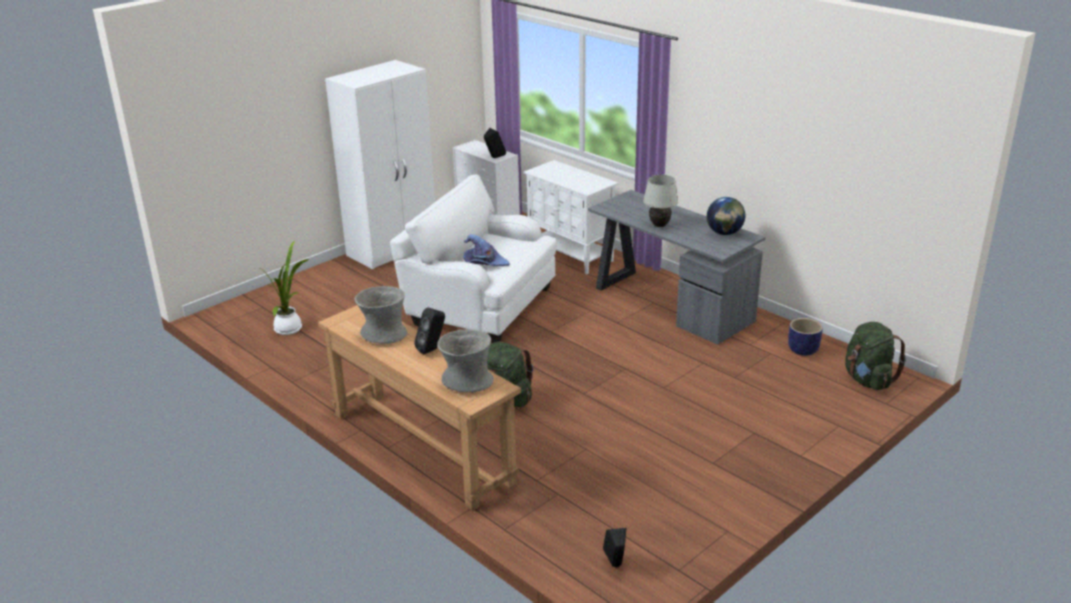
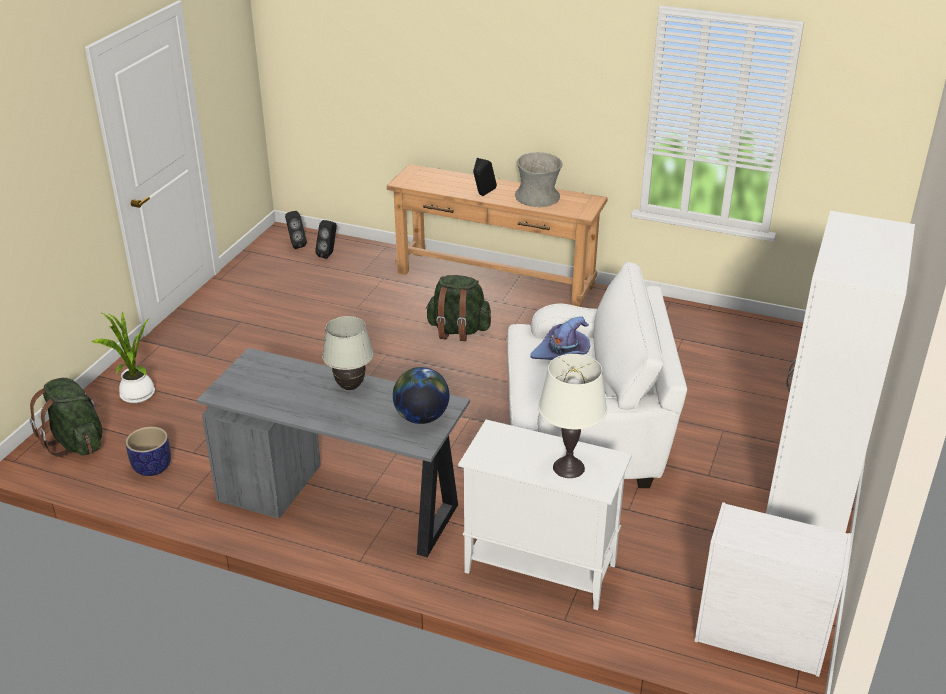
camera: 155 degrees right, 5 degrees up
potted plant [260,241,309,335] -> potted plant moved to [92,312,155,403]
grey vase [437,329,494,392] -> none
black speaker [484,128,506,158] -> black speaker moved to [315,220,337,259]
globe [707,197,745,235] -> globe moved to [393,367,449,424]
none -> white table lamp [538,354,607,478]

